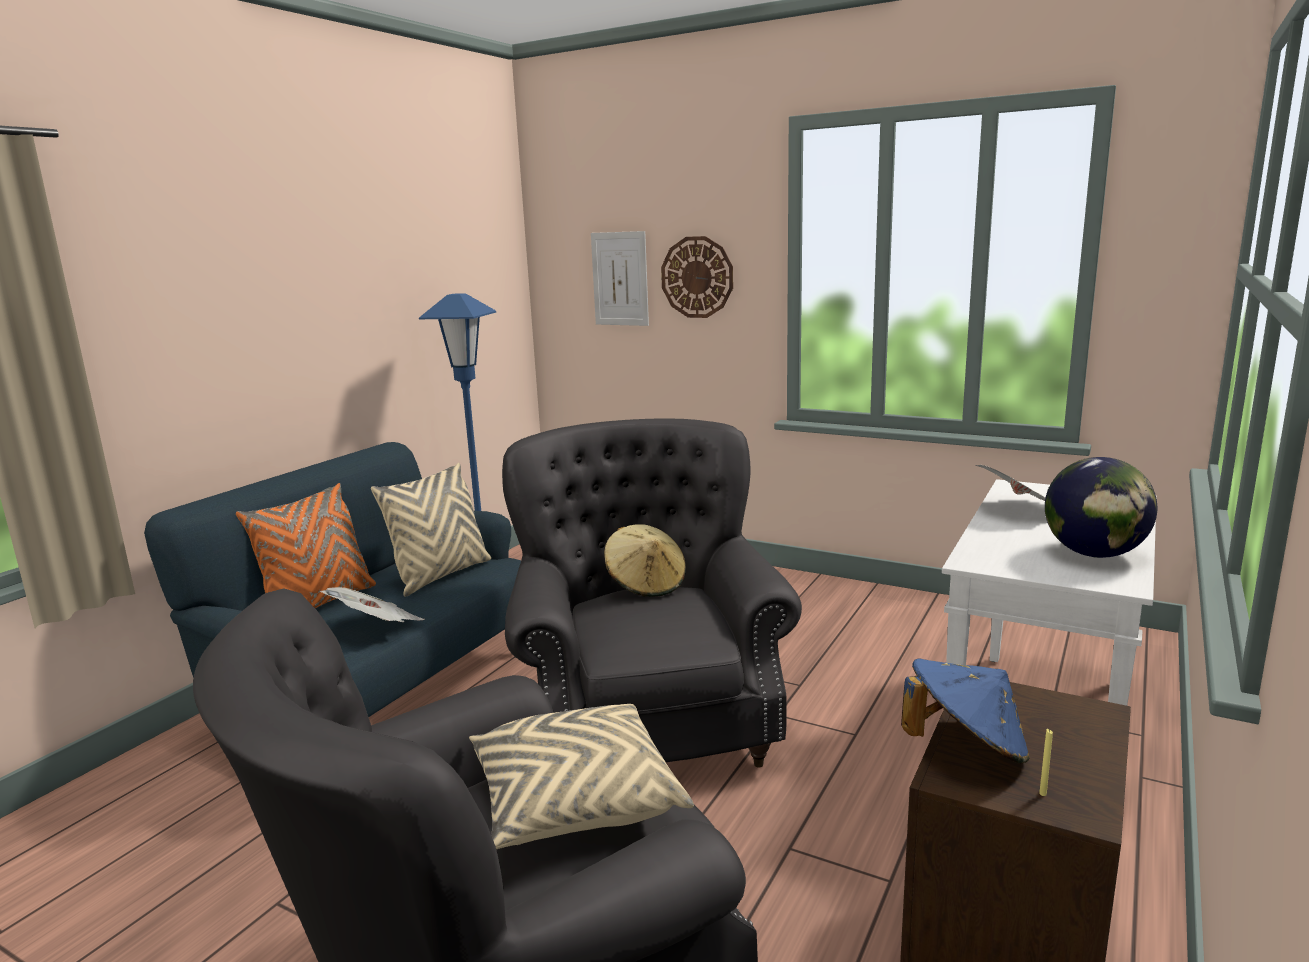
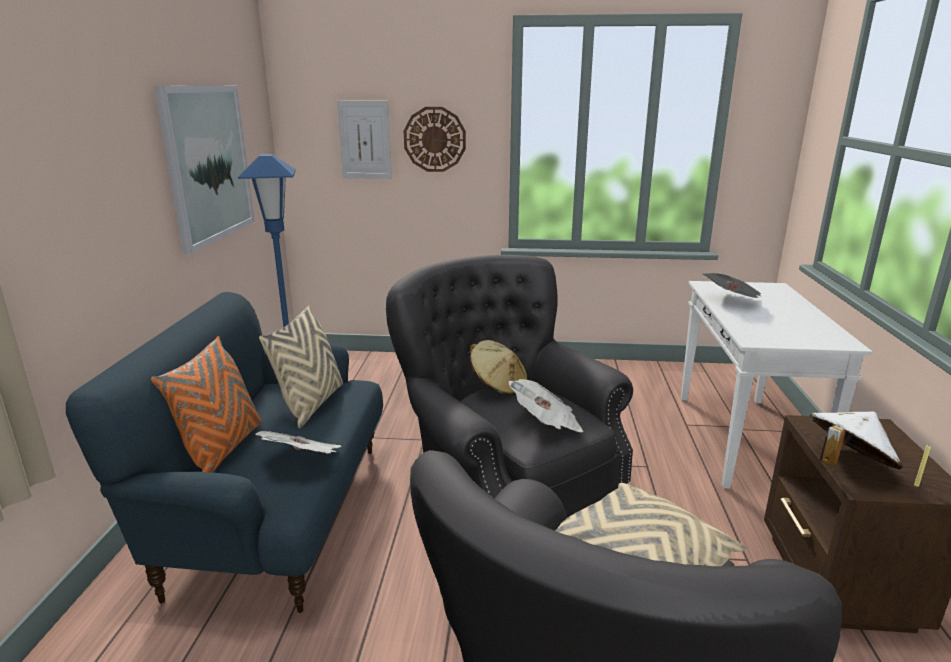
camera: 25 degrees left, 5 degrees up
blue hat [901,659,1030,763] -> white hat [810,411,903,470]
globe [1045,457,1157,558] -> none
none -> picture [154,86,255,254]
none -> newspaper [508,379,584,432]

